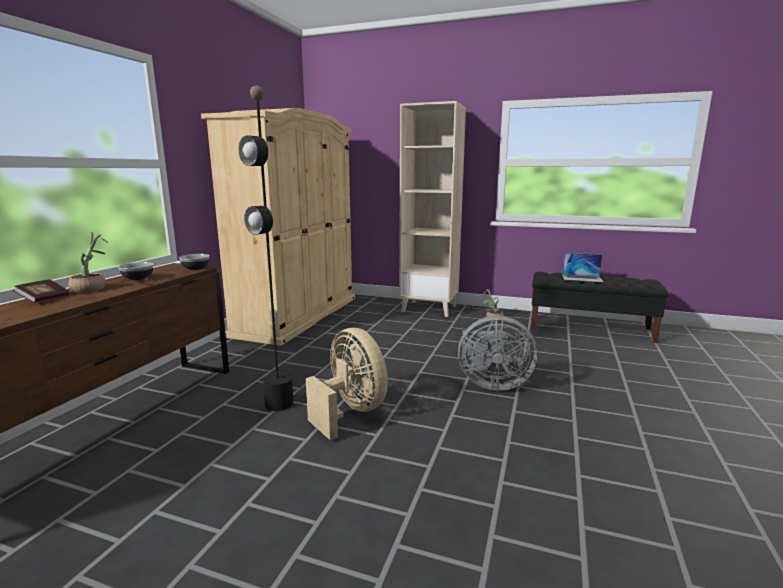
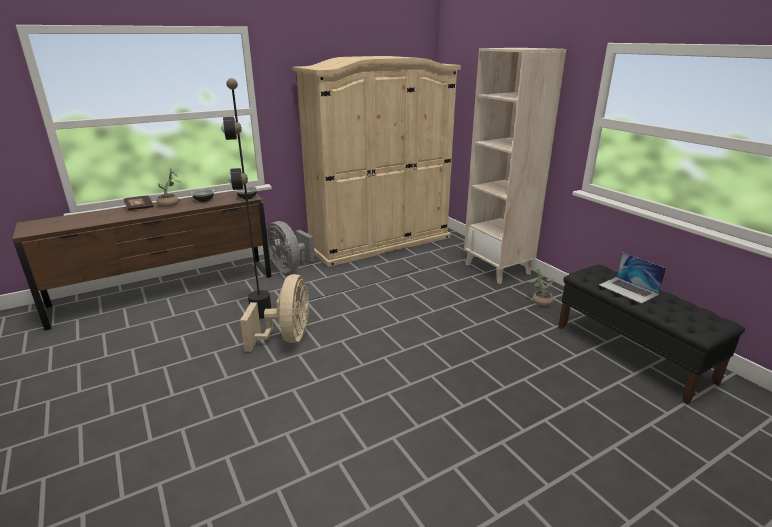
camera: 40 degrees right, 10 degrees up
grey fan [458,316,537,391] -> grey fan moved to [266,221,315,273]

